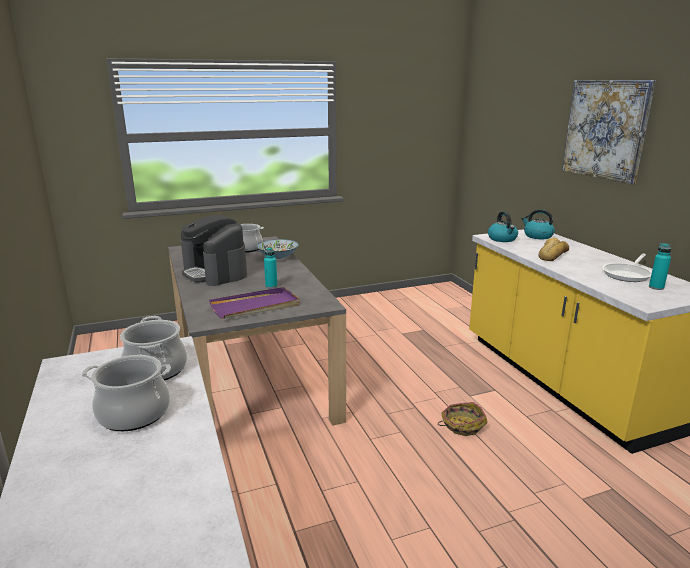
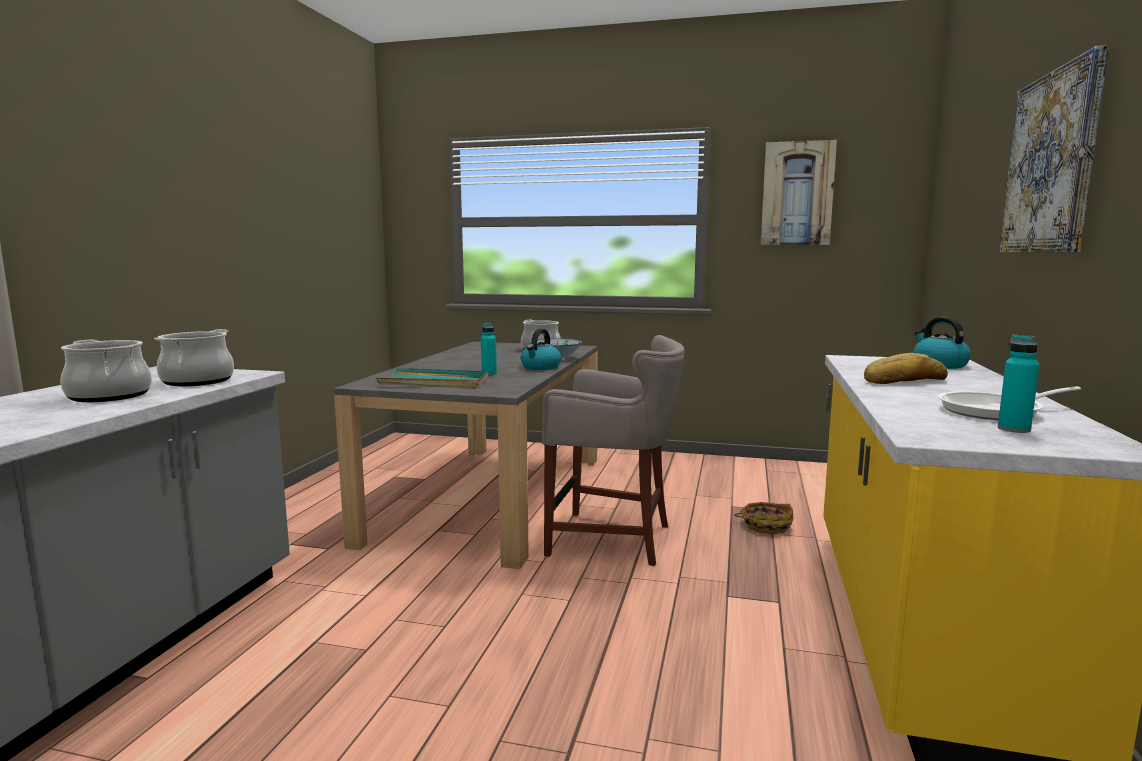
camera: 35 degrees right, 10 degrees down
coffee machine [181,215,247,286] -> none
purple tray [209,287,300,319] -> turquoise tray [376,368,488,388]
basket [438,402,488,436] -> basket moved to [734,502,793,534]
kettle [488,211,518,242] -> kettle moved to [521,329,561,370]
none -> grey stool [542,335,685,566]
none -> picture [761,140,837,245]

